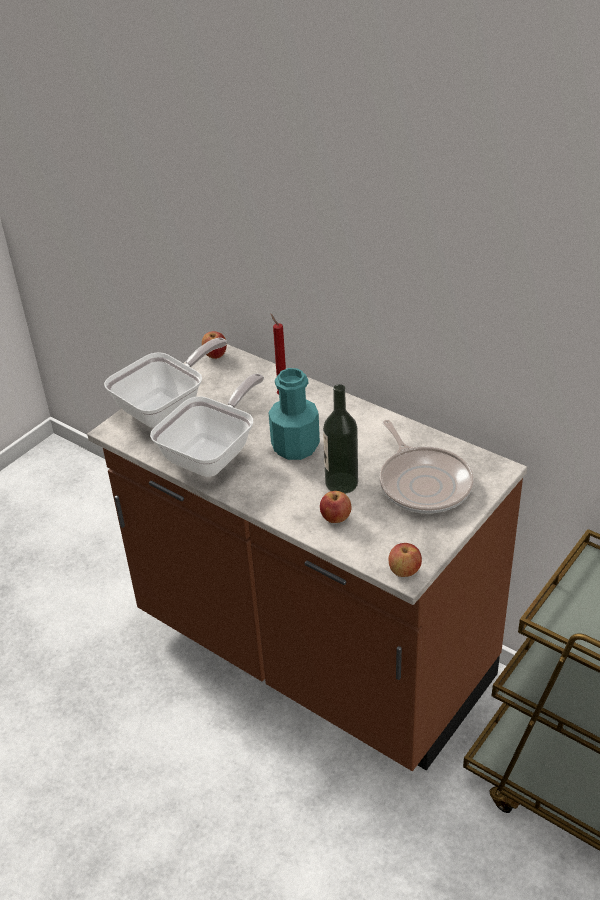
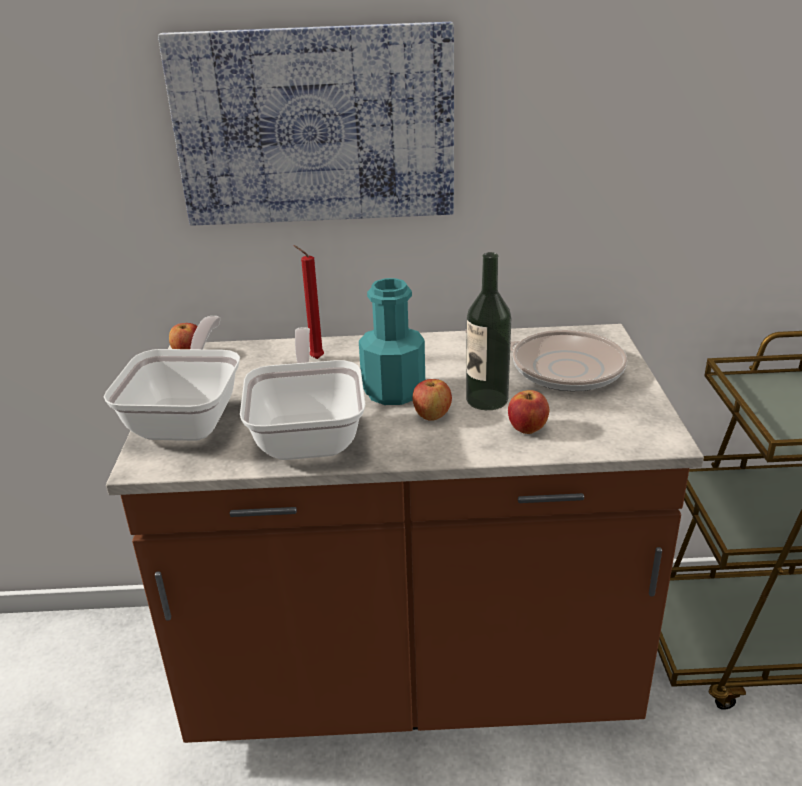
camera: 40 degrees left, 10 degrees down
apple [389,543,422,577] -> apple moved to [413,379,452,421]
none -> picture [158,22,454,226]

